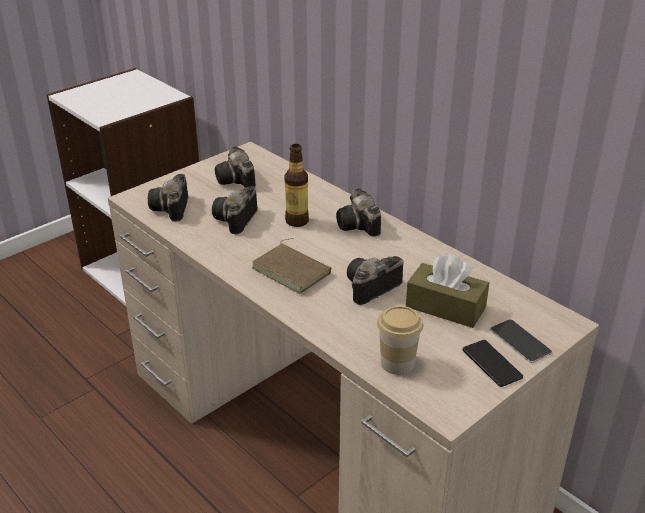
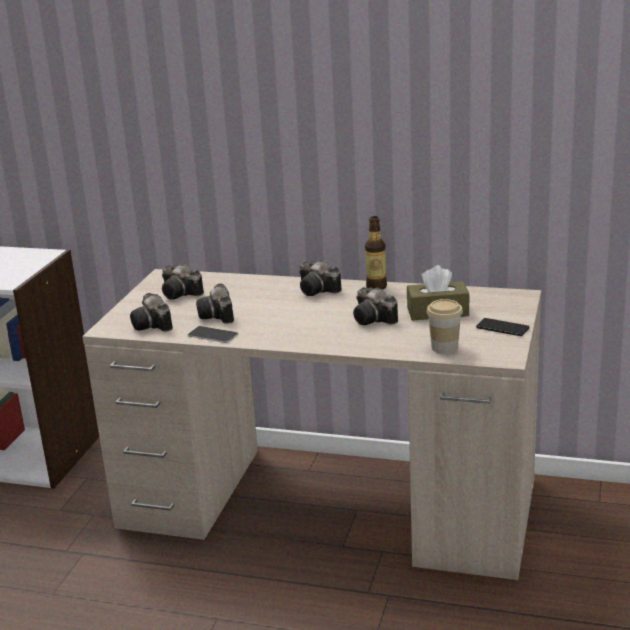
camera: 30 degrees left, 10 degrees down
brown book [252,238,331,294] -> none
bottle [284,144,309,227] -> bottle moved to [365,216,387,289]
camera [347,256,403,305] -> camera turned 60 degrees counterclockwise [353,287,398,325]
phone [490,319,552,363] -> phone moved to [187,326,238,343]

